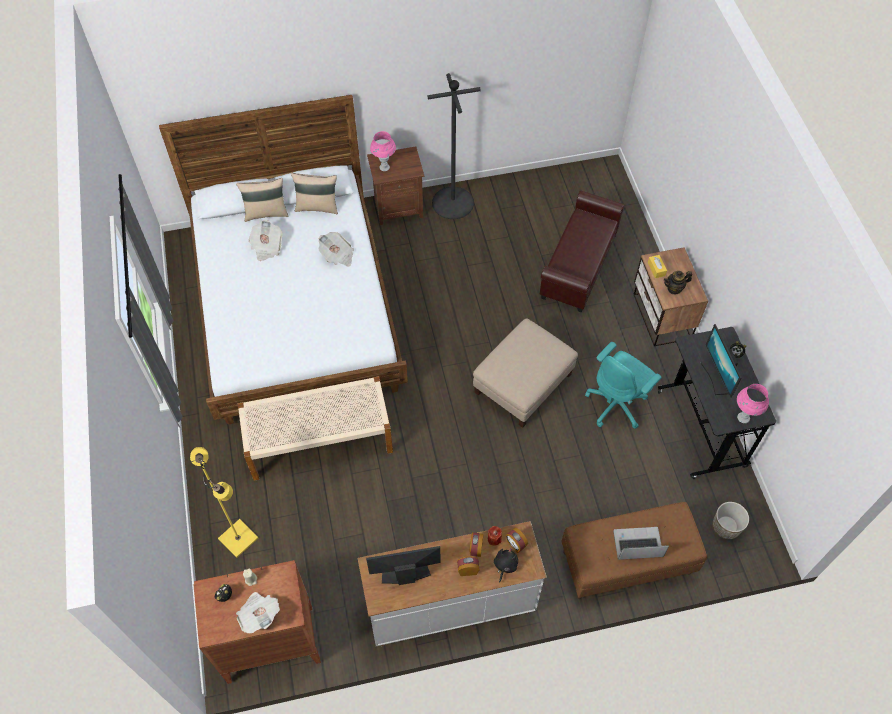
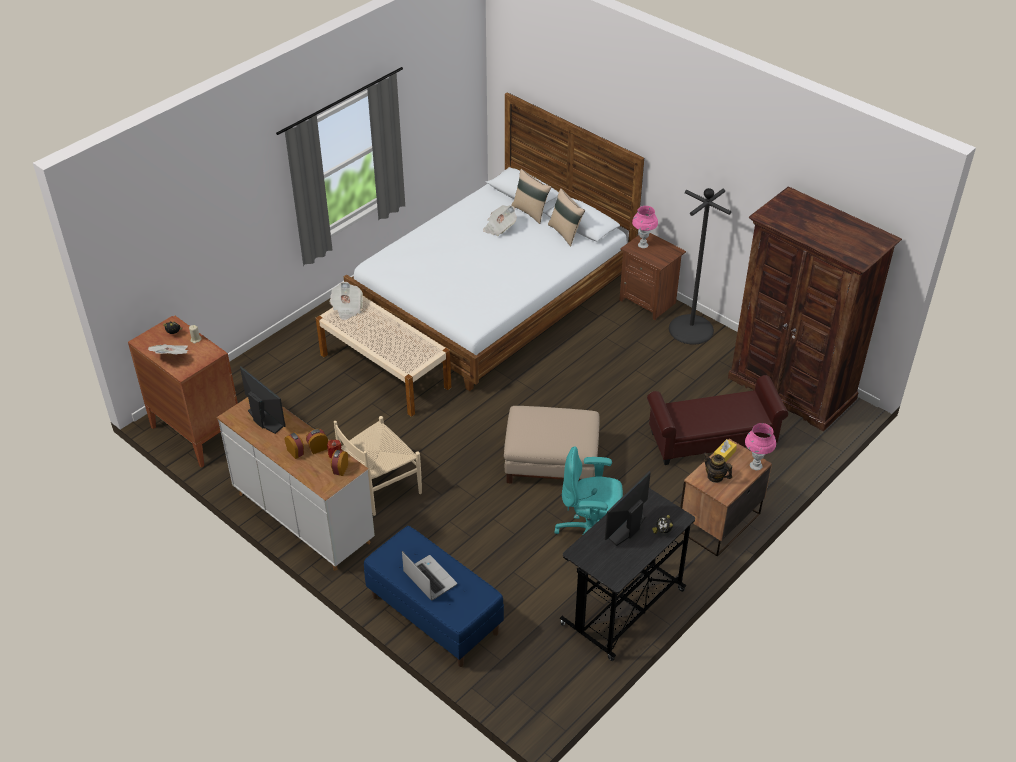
camera: 55 degrees right, 15 degrees down
yellow floor lamp [190,447,258,558] -> none
newspaper [319,232,354,267] -> newspaper moved to [329,282,363,320]
black plush toy [494,548,518,583] -> none
brown bench [561,502,707,599] -> blue bench [364,526,504,667]
planter [713,502,749,539] -> none
pink table lamp [737,384,769,423] -> pink table lamp moved to [745,423,776,470]
none -> beige chair [334,416,422,516]
none -> brown wardrobe [728,186,902,432]

